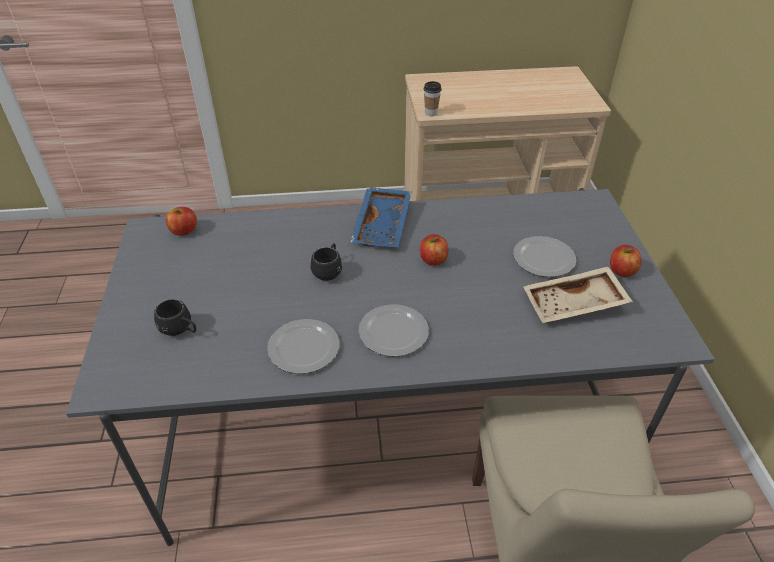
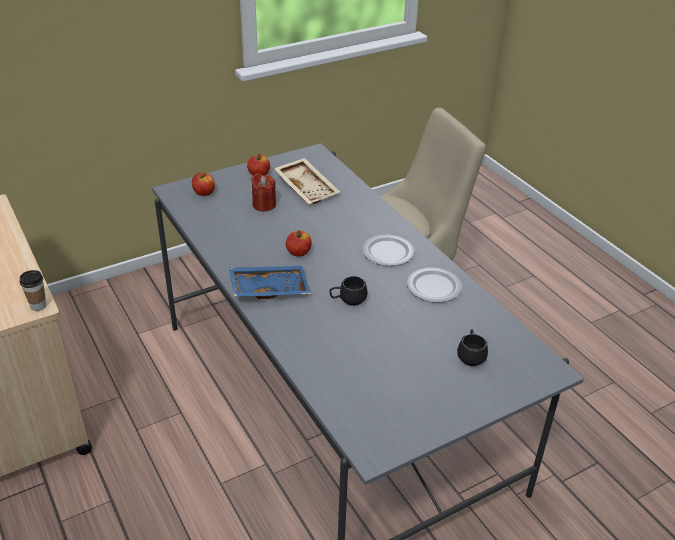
camera: 115 degrees left, 5 degrees down
apple [166,207,197,236] -> apple moved to [192,173,215,196]
plate [513,236,576,277] -> red candle [251,173,276,212]

